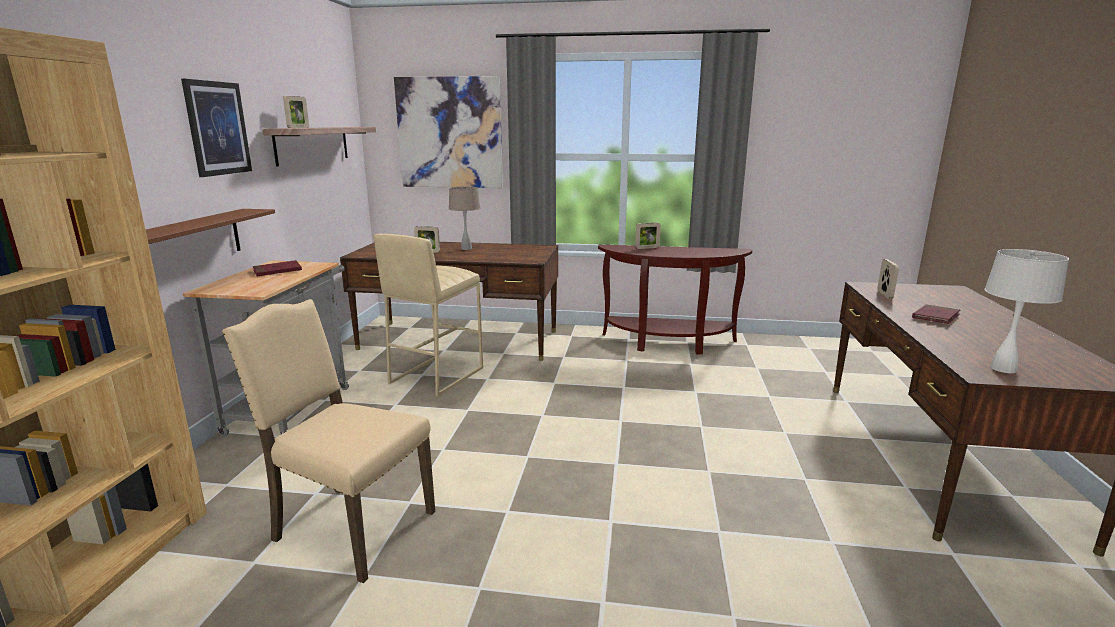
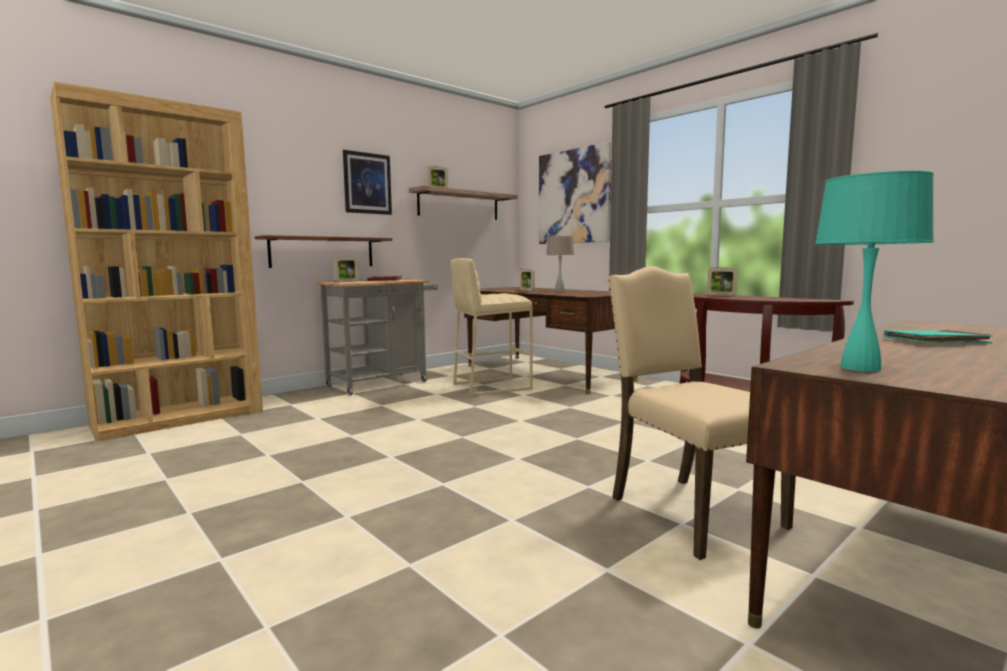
camera: 40 degrees right, 10 degrees down
beige chair [222,299,435,583] -> beige chair moved to [608,266,796,560]
picture frame [877,259,899,299] -> picture frame moved to [334,257,359,282]
red book [912,304,960,324] -> turquoise book [884,330,993,343]
white table lamp [985,249,1069,373] -> turquoise table lamp [815,171,934,372]

